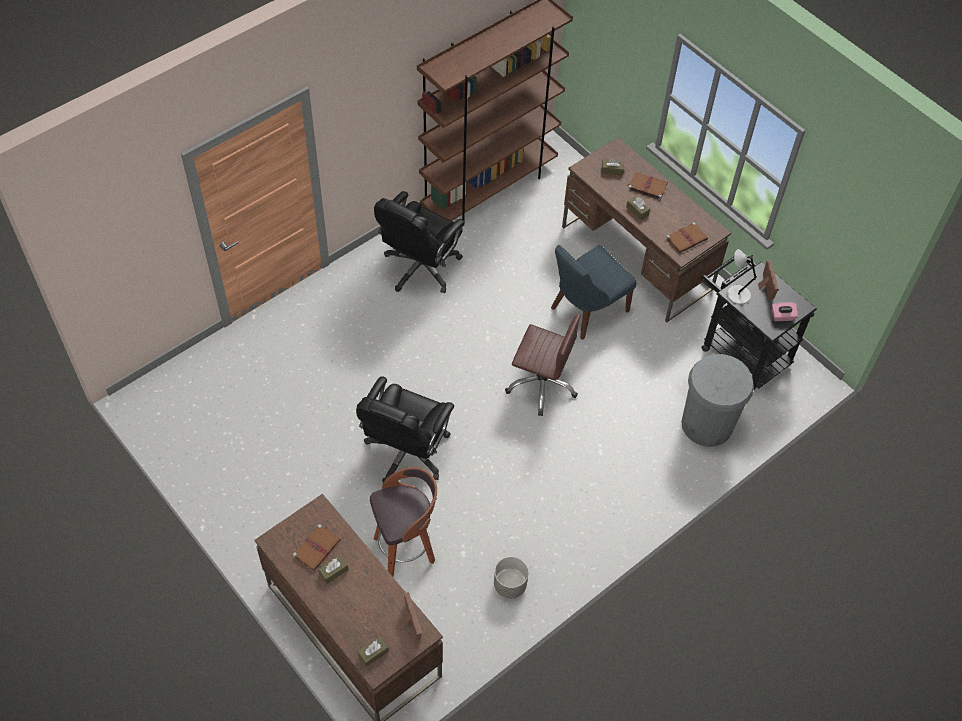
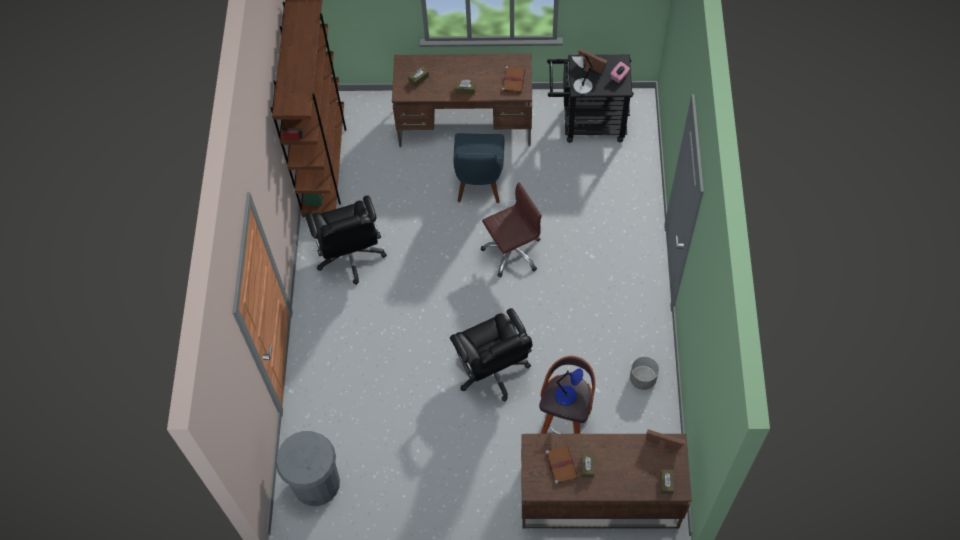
camera: 45 degrees left, 5 degrees up
brown book [627,172,668,200] -> none
grey trash can [681,354,754,447] -> grey trash can moved to [276,431,340,506]
none -> blue table lamp [555,368,583,406]

